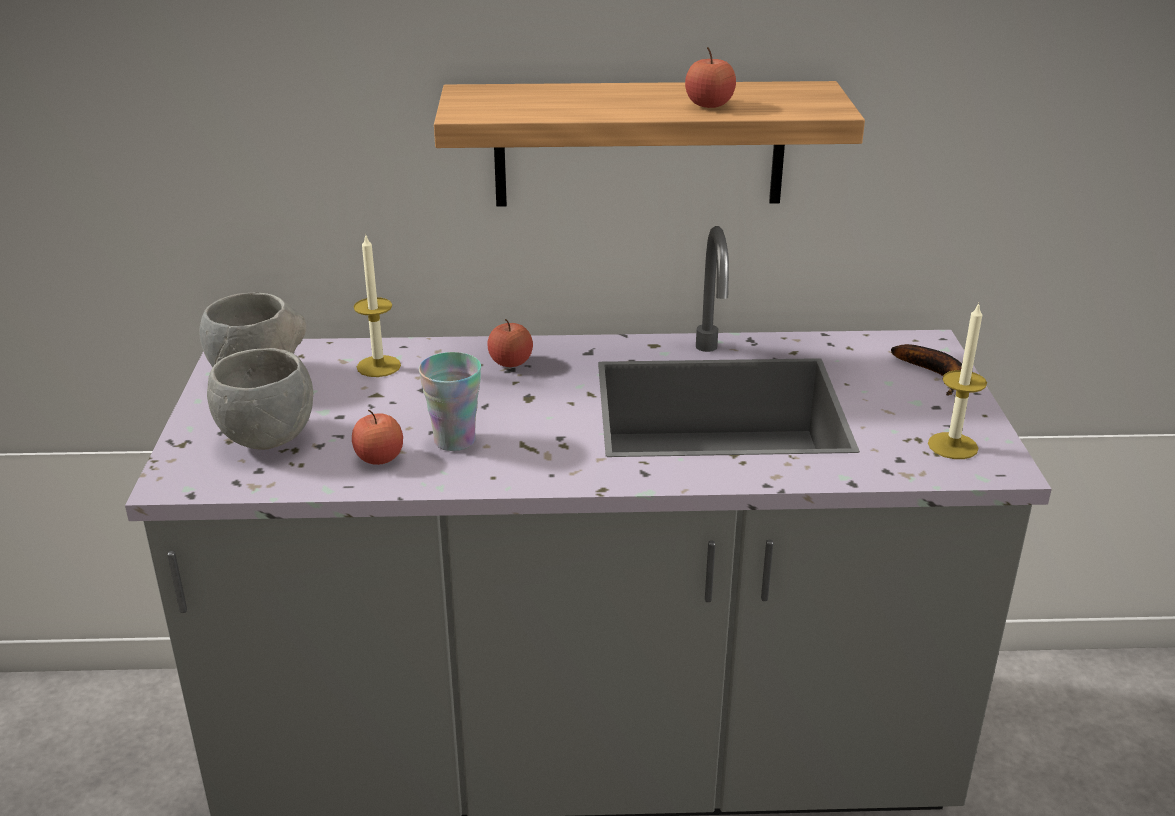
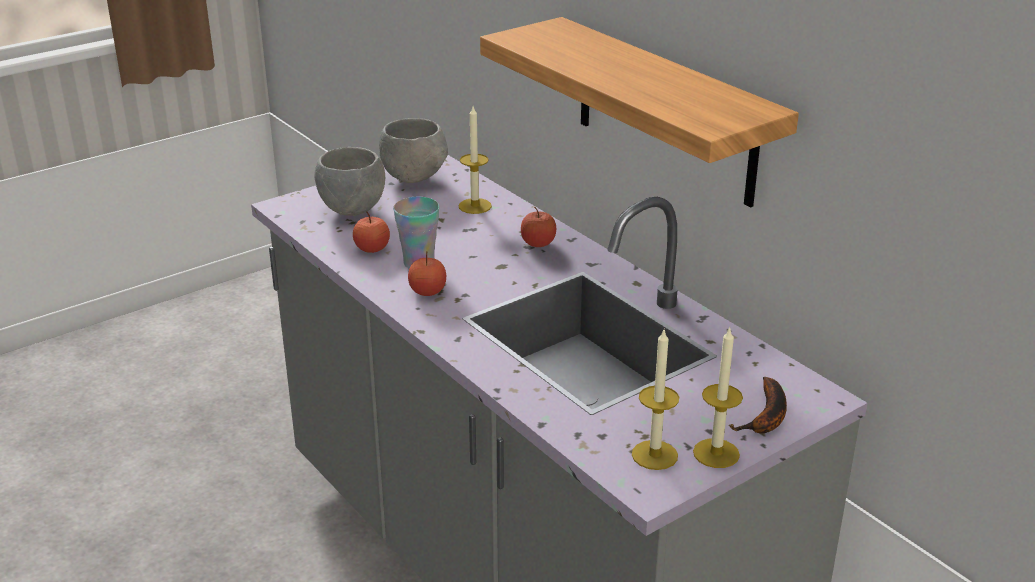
camera: 55 degrees right, 0 degrees up
apple [685,47,736,108] -> apple moved to [408,251,446,296]
none -> candle [693,326,743,468]

